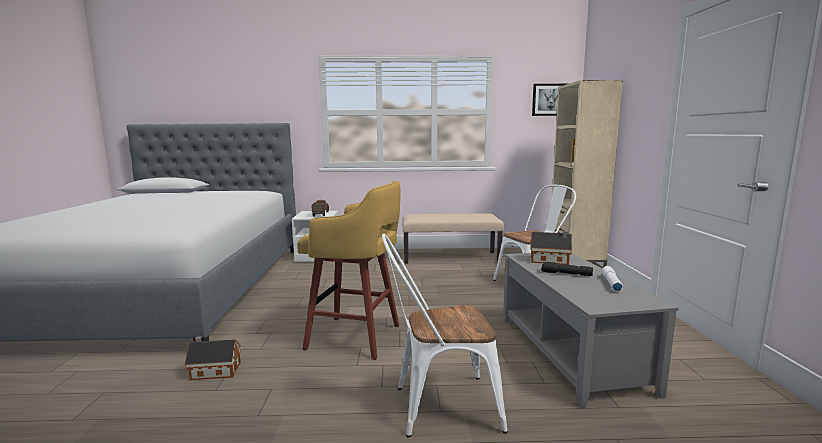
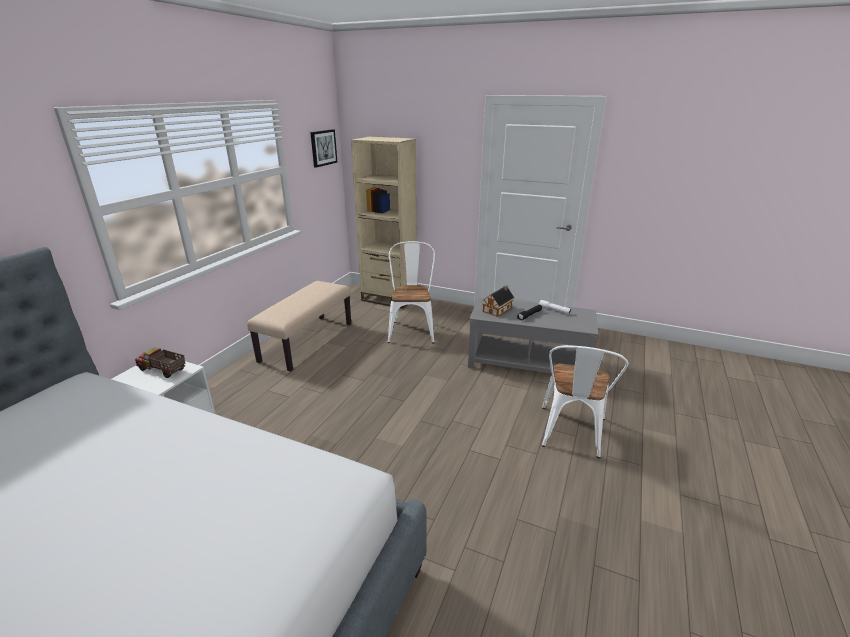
camera: 65 degrees left, 15 degrees up
toy house [185,336,241,380] -> none
yellow stool [297,181,401,360] -> none

